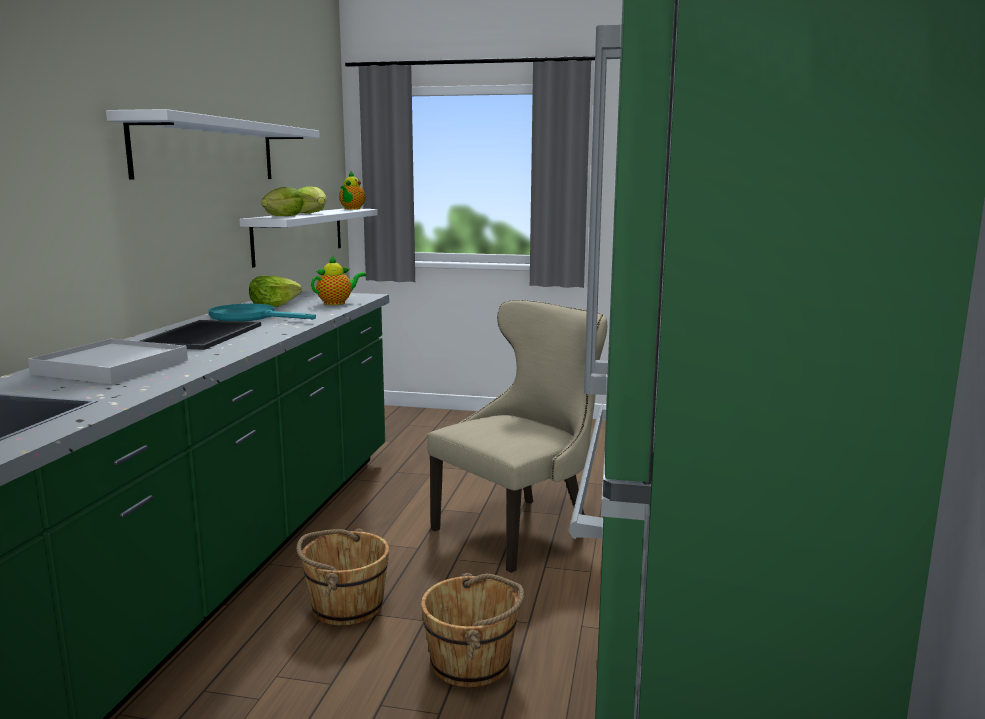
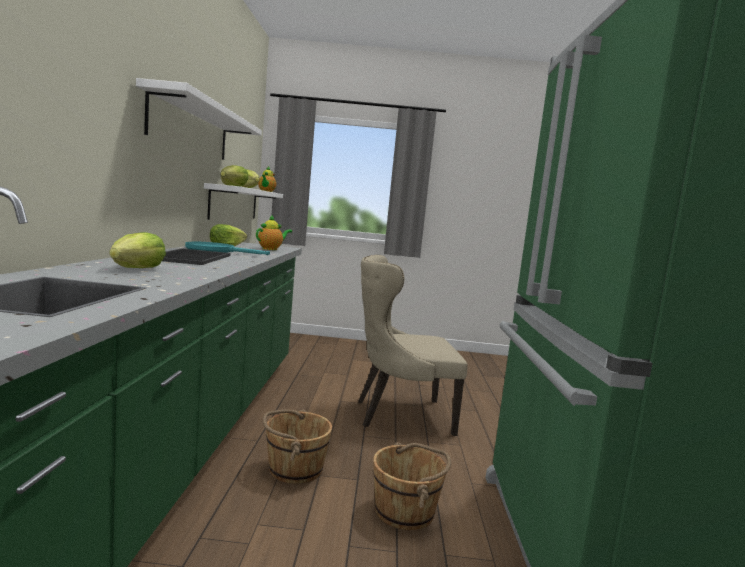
camera: 10 degrees left, 5 degrees down
white tray [28,339,188,384] -> lettuce [109,232,166,268]
beige chair [427,300,607,573] -> beige chair turned 135 degrees counterclockwise [358,255,468,436]

